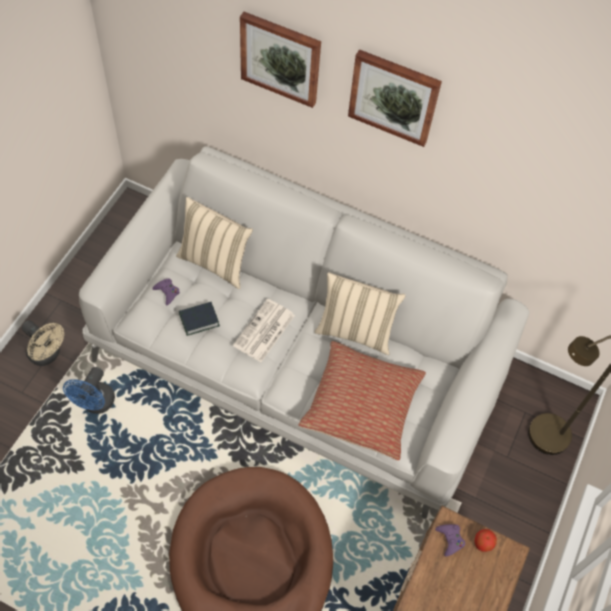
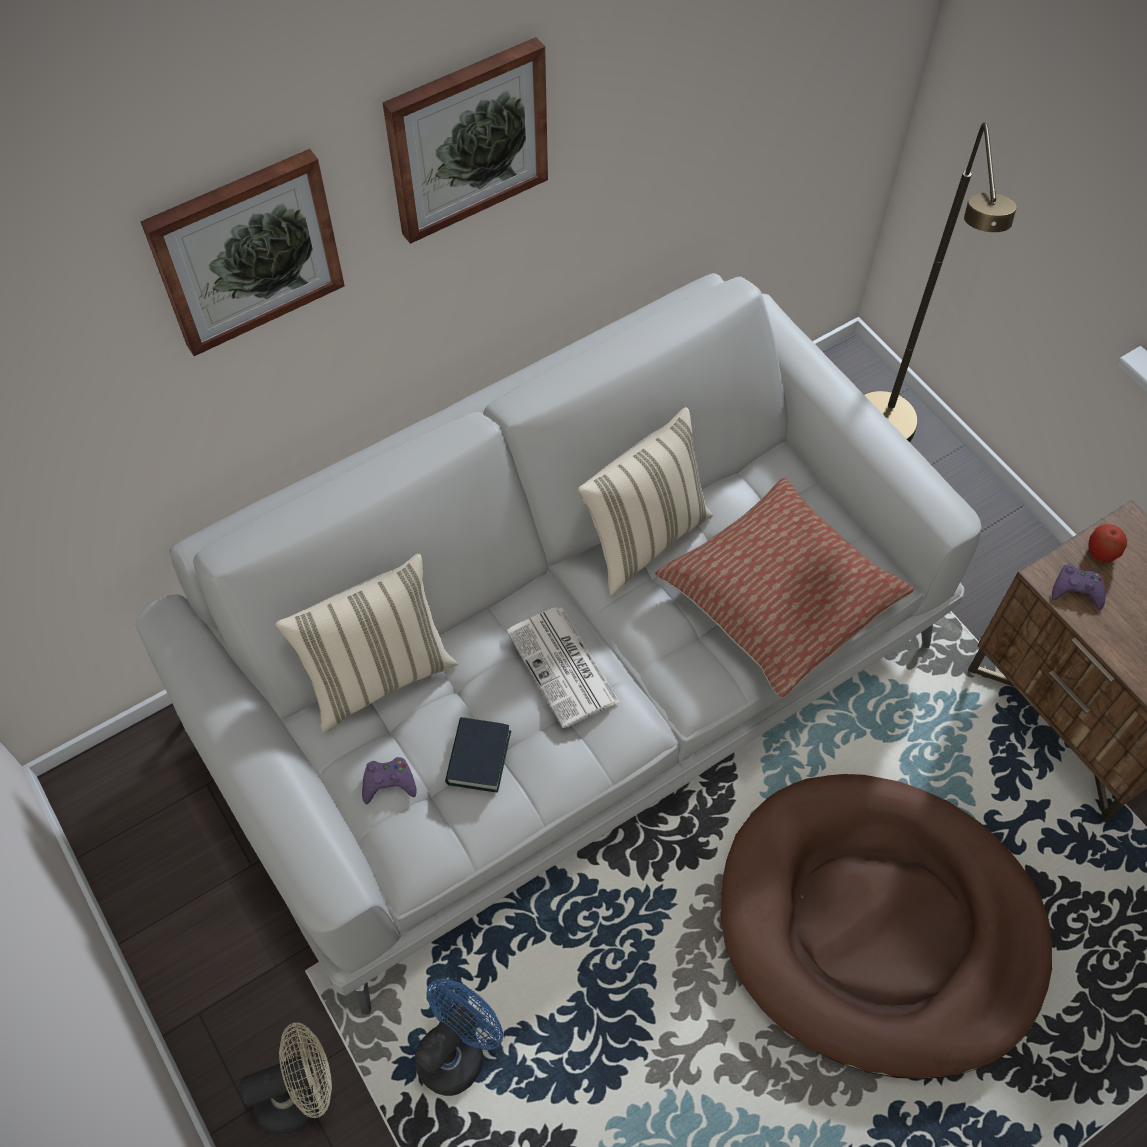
camera: 55 degrees left, 0 degrees up
blue fan [63,367,115,414] -> blue fan turned 105 degrees counterclockwise [414,979,503,1096]

